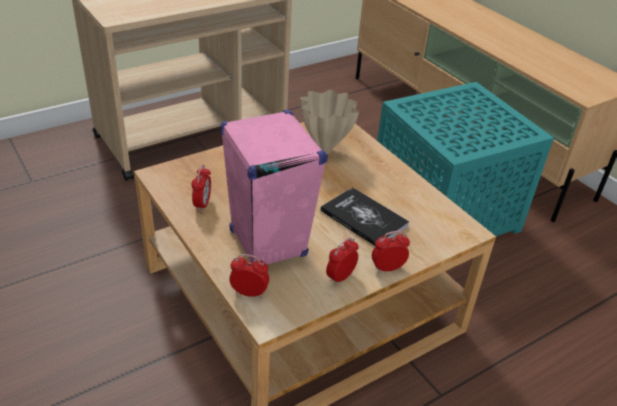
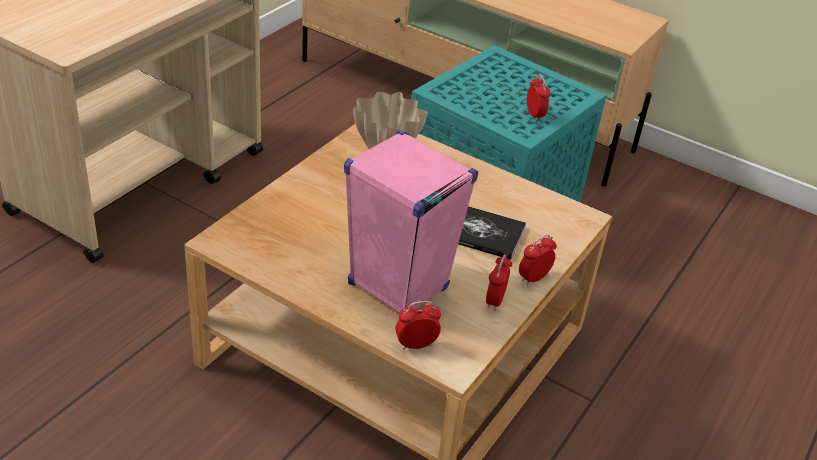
camera: 25 degrees left, 0 degrees up
alarm clock [191,165,211,212] -> alarm clock moved to [527,74,550,121]

